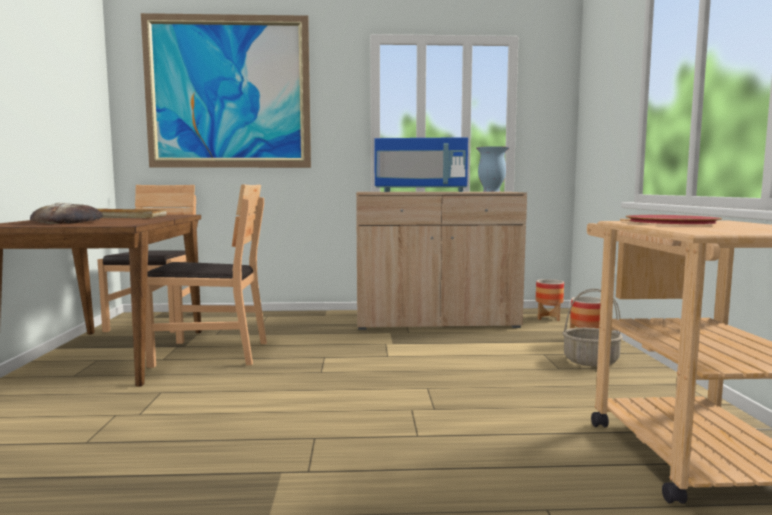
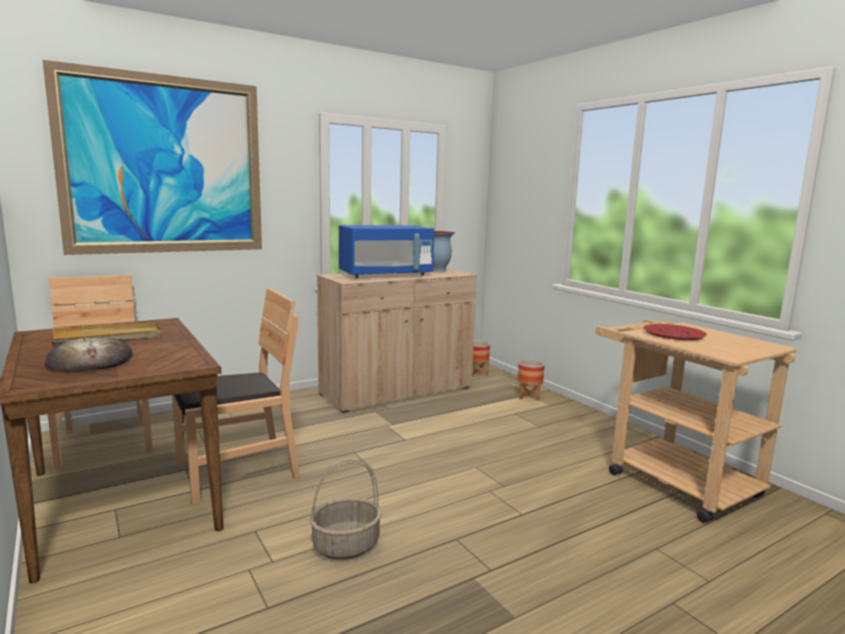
camera: 30 degrees left, 5 degrees up
basket [563,289,623,367] -> basket moved to [309,460,382,560]

